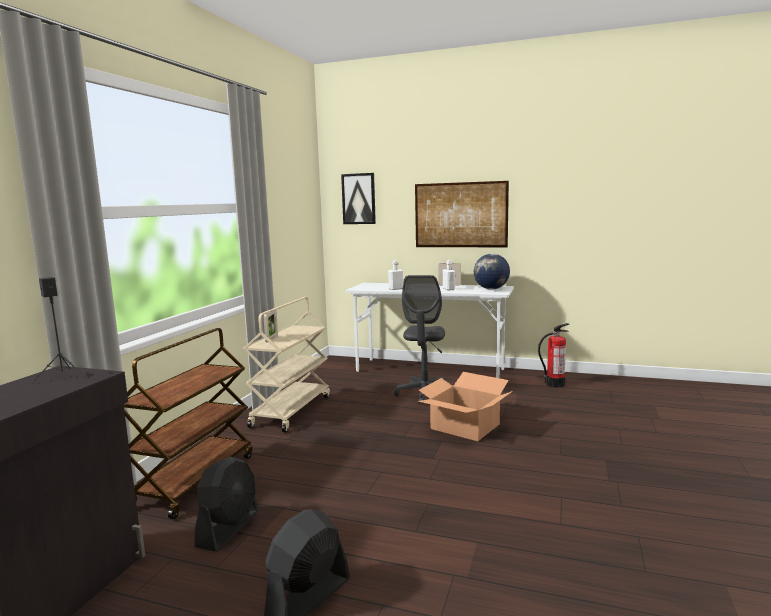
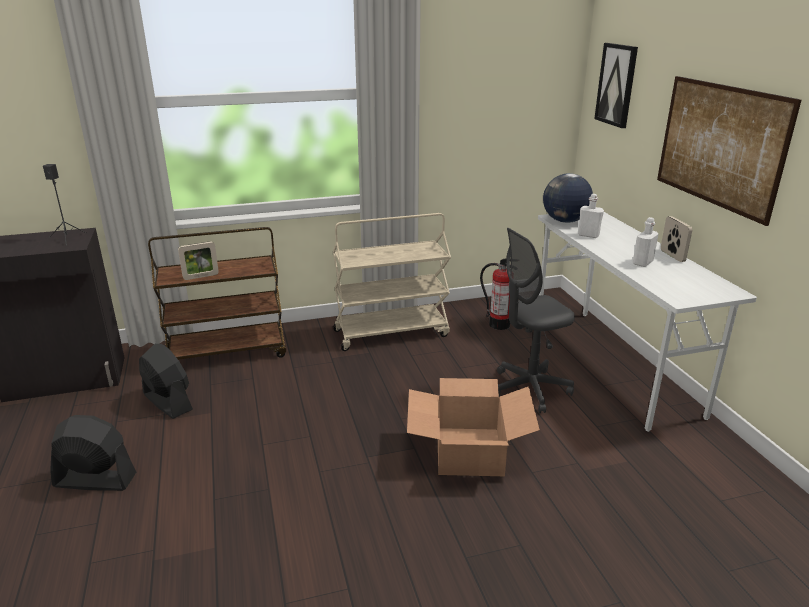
camera: 55 degrees right, 15 degrees up
black fan [195,456,258,552] -> black fan turned 120 degrees counterclockwise [139,344,193,419]
picture frame [264,310,278,342] -> picture frame moved to [178,241,219,280]
globe [474,254,510,290] -> globe moved to [543,173,593,223]
fire extinguisher [538,323,569,387] -> fire extinguisher moved to [480,258,510,330]

